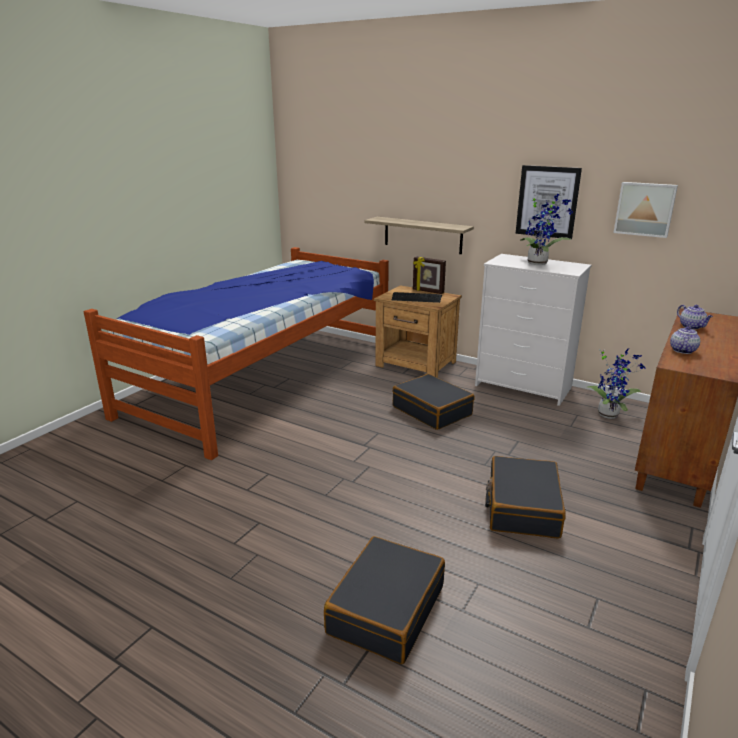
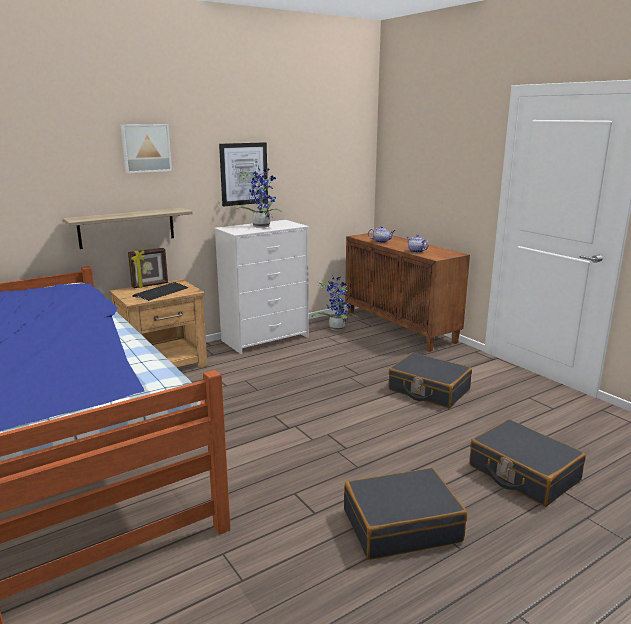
camera: 65 degrees left, 5 degrees down
black suitcase [393,374,475,430] -> black suitcase moved to [344,468,467,560]
picture [614,182,678,238] -> picture moved to [120,124,172,173]

